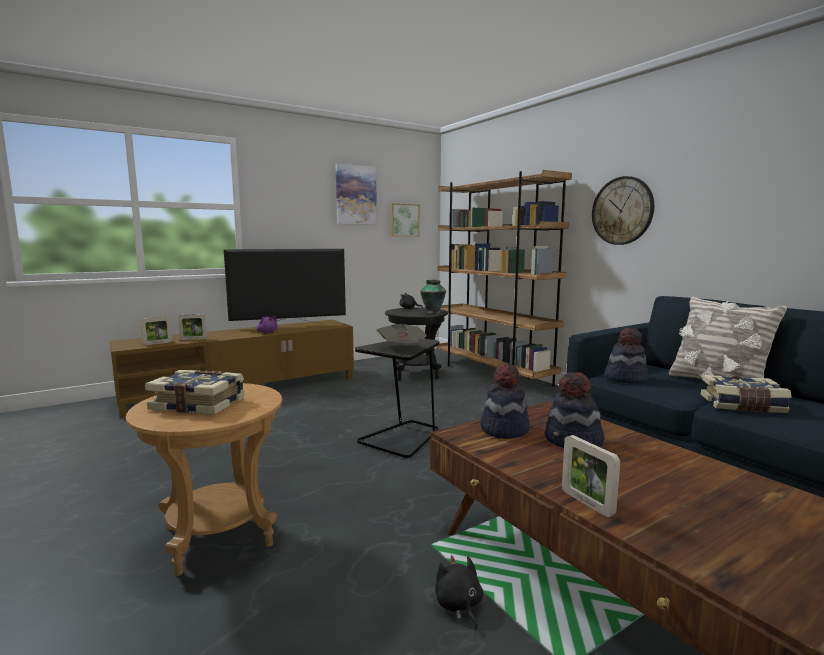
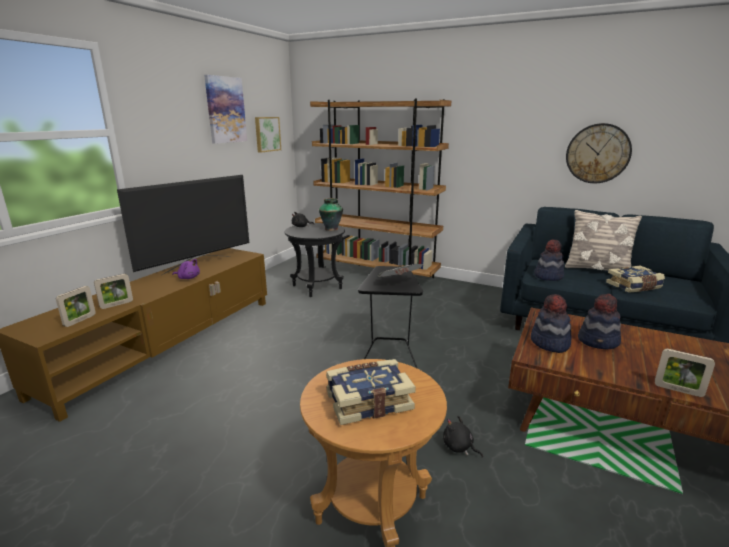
camera: 30 degrees left, 10 degrees up
black plush toy [435,555,483,630] -> black plush toy moved to [443,416,483,457]
wall clock [592,176,654,245] -> wall clock moved to [566,123,632,183]

